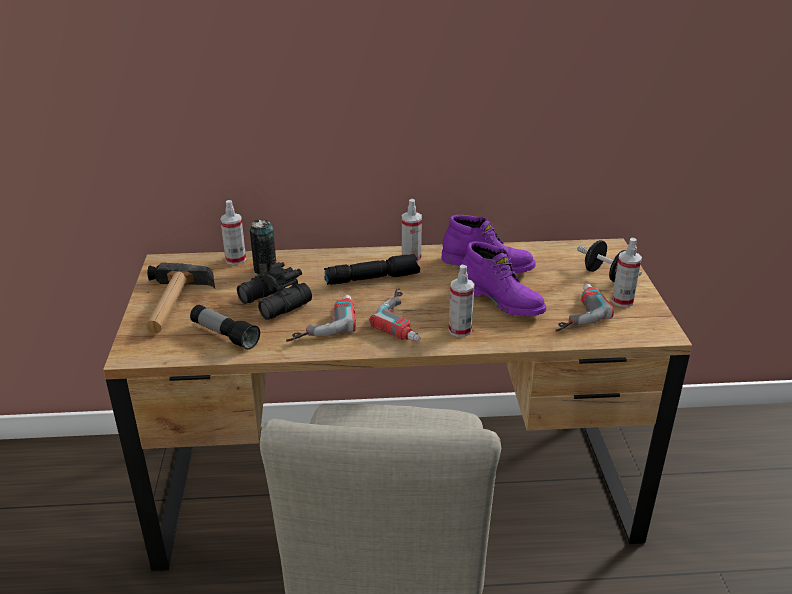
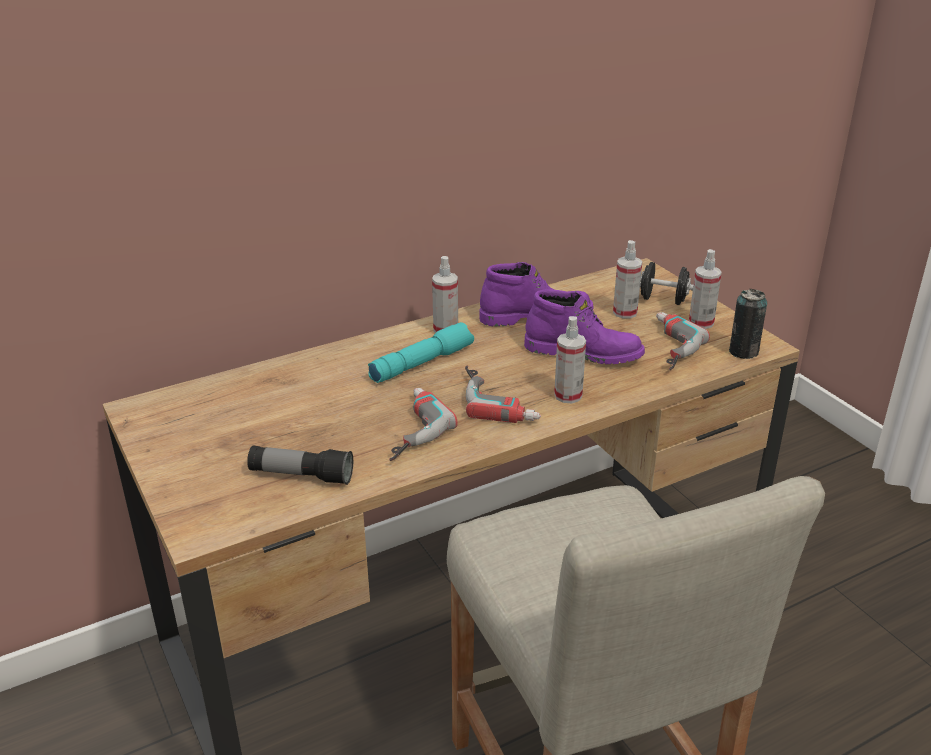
camera: 25 degrees left, 0 degrees up
hammer [146,263,215,333] -> none
spray bottle [220,200,246,265] -> spray bottle moved to [613,240,642,319]
black binoculars [237,262,312,320] -> none
can [250,219,276,274] -> can moved to [729,289,767,359]
black flashlight [324,254,420,285] -> turquoise flashlight [368,322,474,383]

